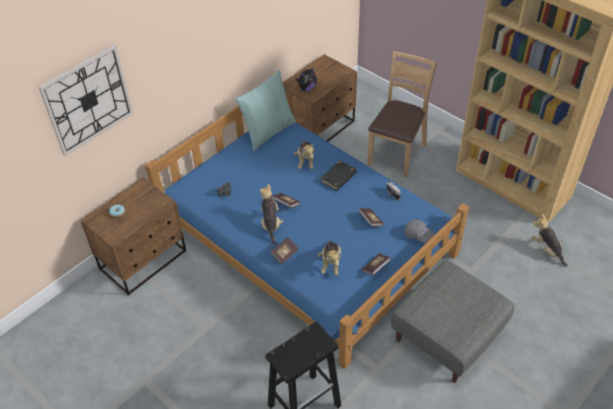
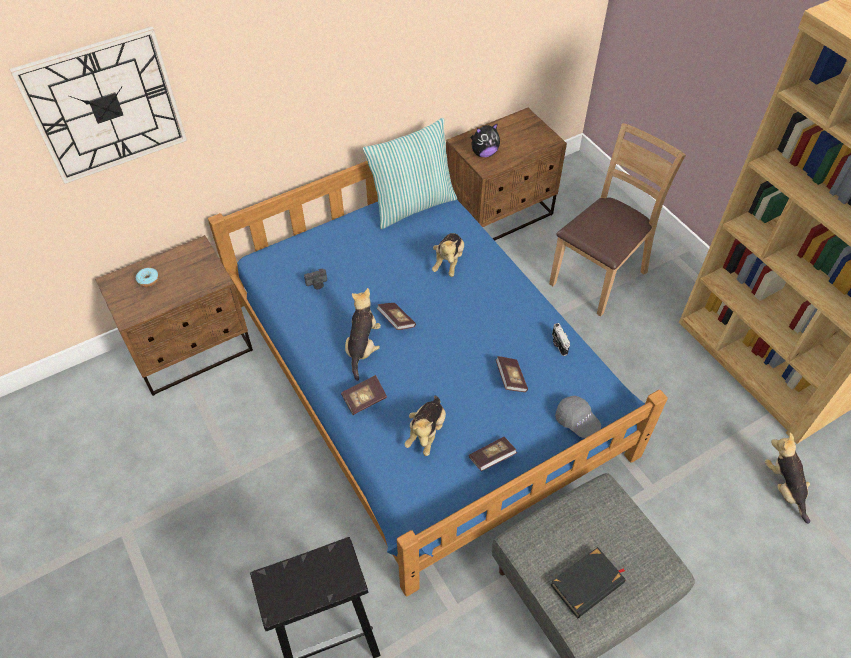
camera: 15 degrees right, 5 degrees up
black book [321,160,356,191] -> black book moved to [551,547,626,618]

